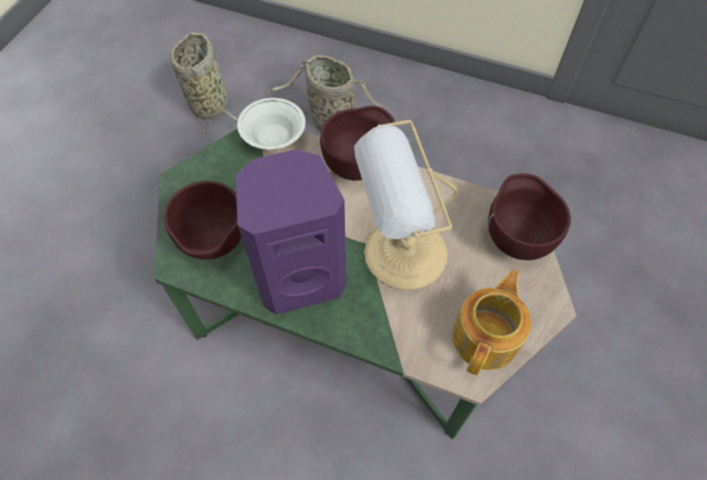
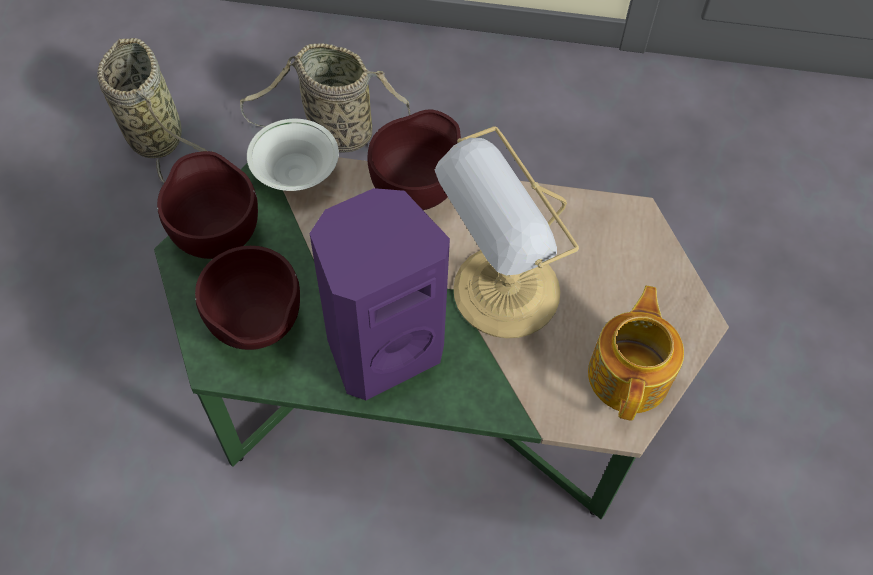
camera: 15 degrees left, 0 degrees up
brown bowl [488,174,571,260] -> brown bowl moved to [157,151,258,259]

